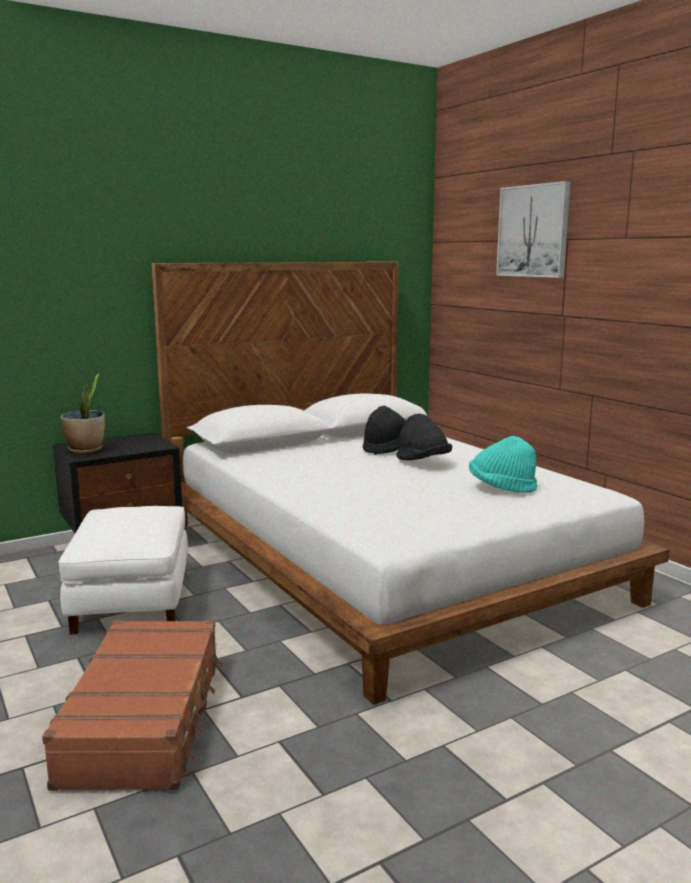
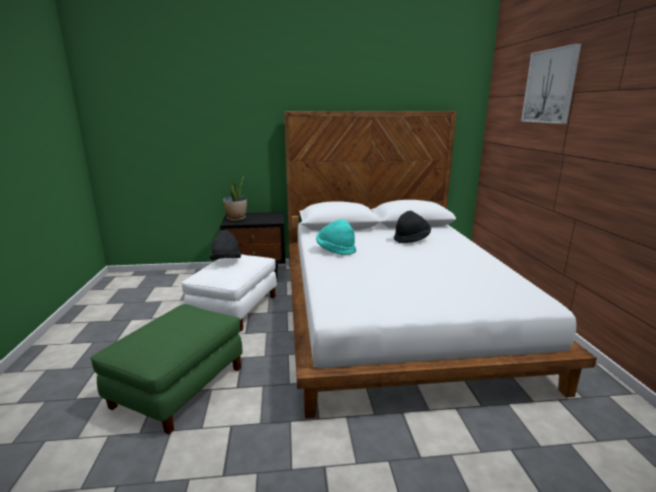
camera: 25 degrees right, 5 degrees up
brown suitcase [42,620,223,791] -> green ottoman [90,304,242,434]
black hat [396,414,452,460] -> black hat moved to [210,230,241,260]
turquoise hat [469,436,537,493] -> turquoise hat moved to [316,219,356,255]

